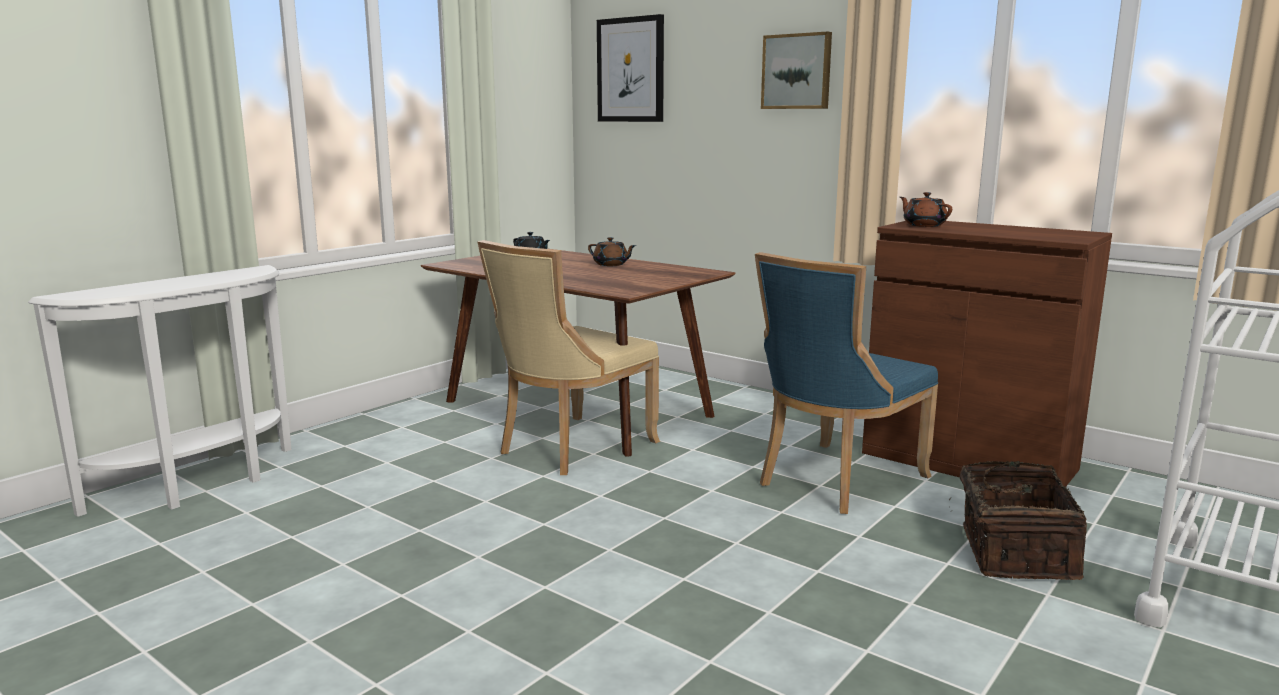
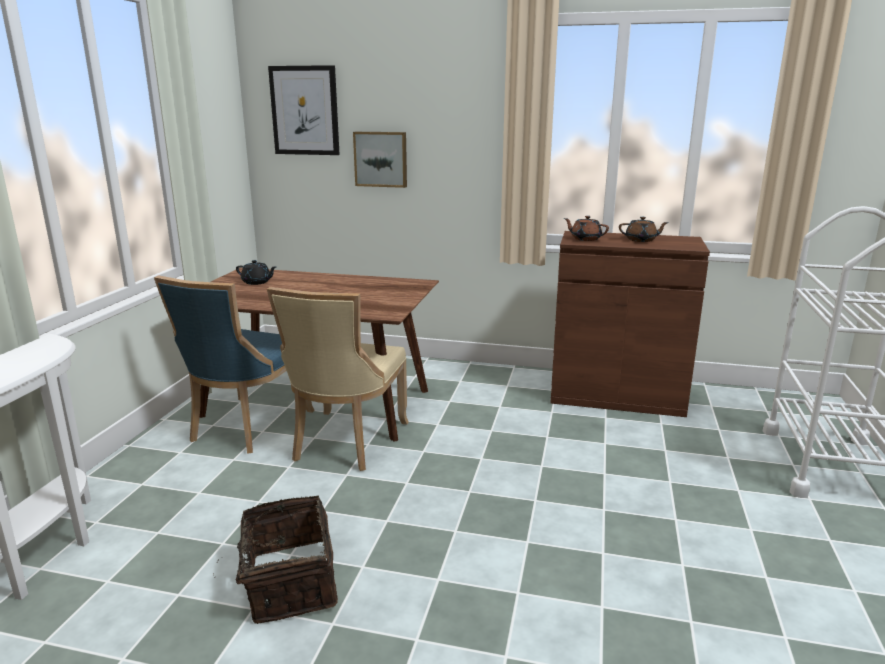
camera: 25 degrees left, 5 degrees up
brown teapot [588,237,636,266] -> brown teapot moved to [619,217,669,242]
blue chair [755,252,938,514] -> blue chair moved to [154,275,315,454]
picture [761,31,832,109] -> picture moved to [353,132,407,188]
basket [949,461,1087,580] -> basket moved to [213,496,338,624]

